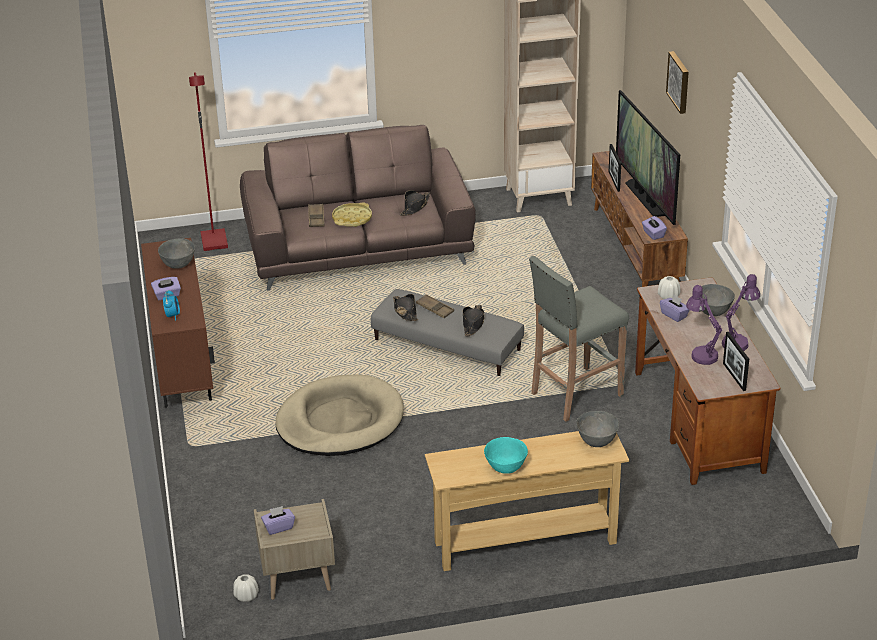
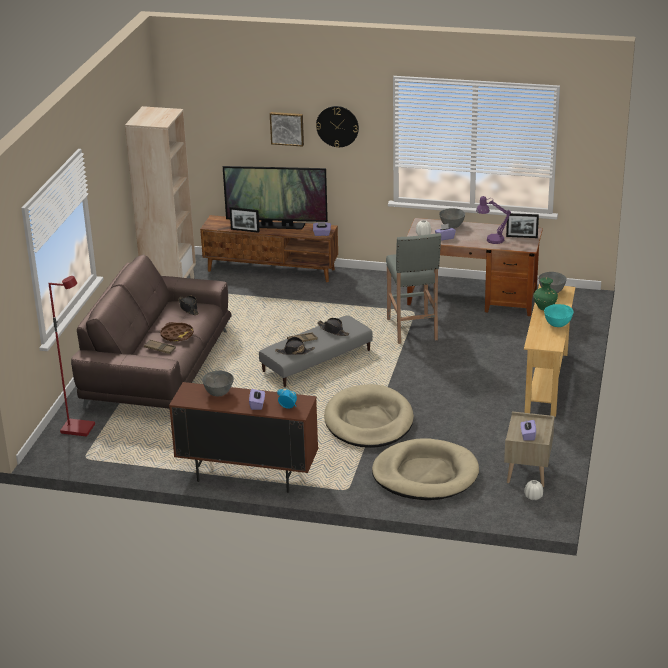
camera: 65 degrees left, 5 degrees down
yellow tray [332,203,372,227] -> brown tray [160,322,194,341]
purple table lamp [722,274,760,351] -> none
none -> wall clock [316,106,359,148]
none -> beige dog bed [372,438,479,500]
none -> green vase [533,277,558,310]

